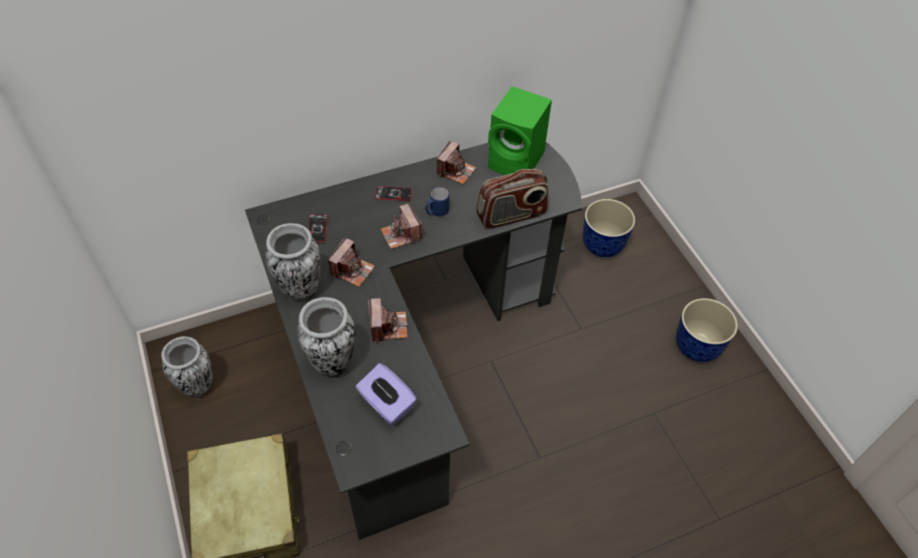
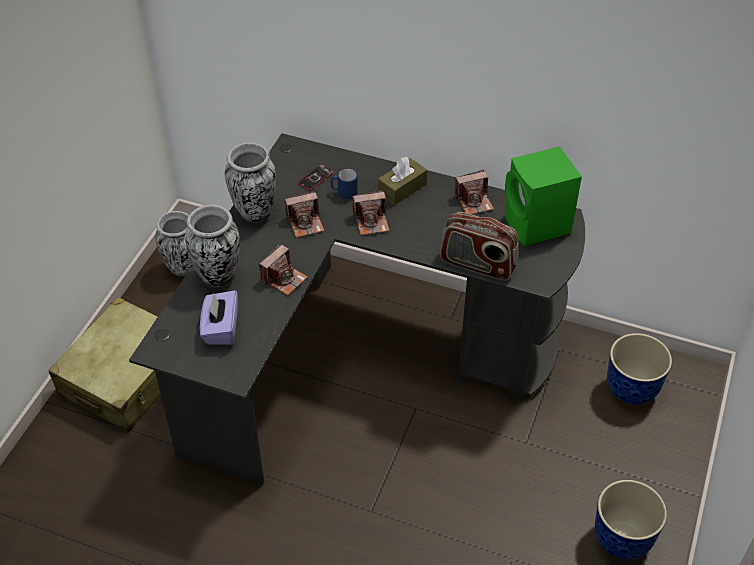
camera: 45 degrees right, 5 degrees down
phone [375,186,412,201] -> brown tissue box [378,157,427,205]
camera [381,204,423,249] -> camera turned 120 degrees counterclockwise [352,190,389,235]
blue mug [425,187,449,216] -> blue mug moved to [331,169,358,199]

